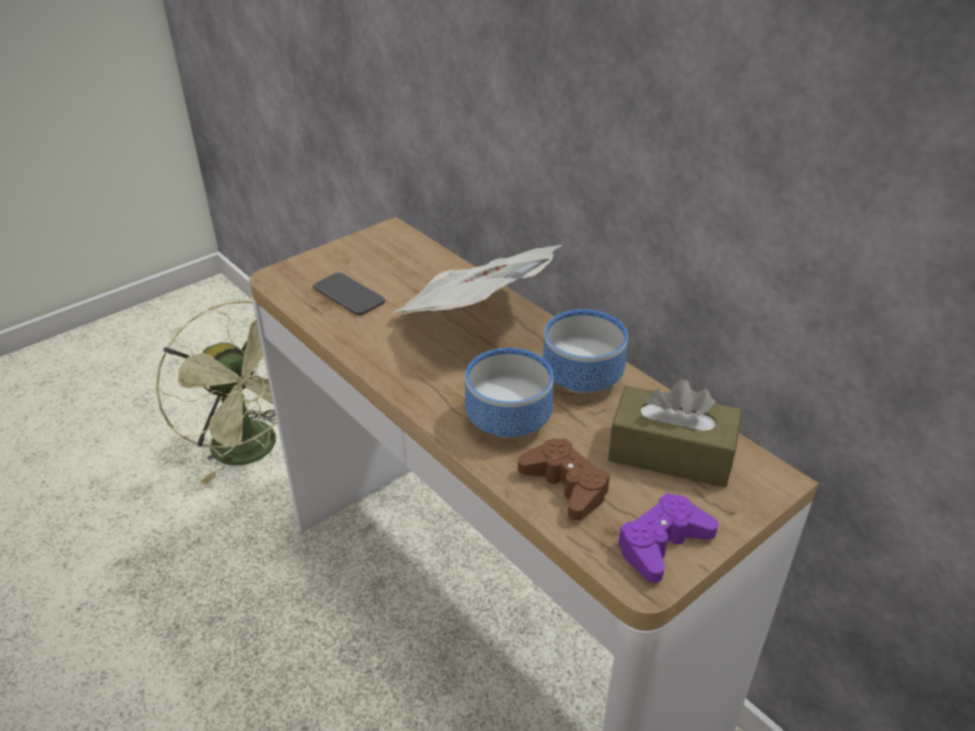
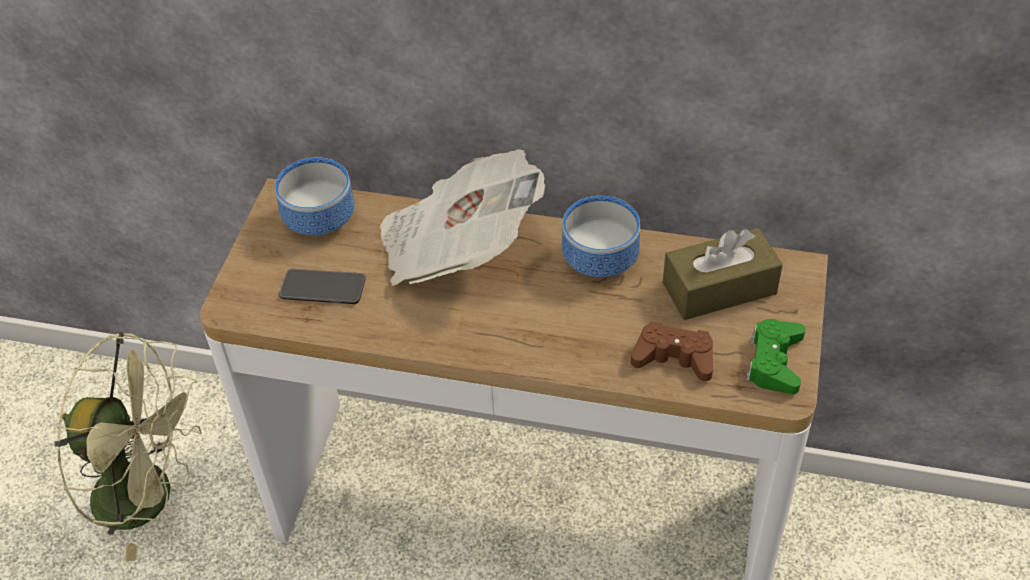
camera: 35 degrees left, 10 degrees up
bowl [465,348,553,438] -> bowl moved to [275,158,354,236]
purple game controller [617,493,718,583] -> green game controller [746,319,806,394]

